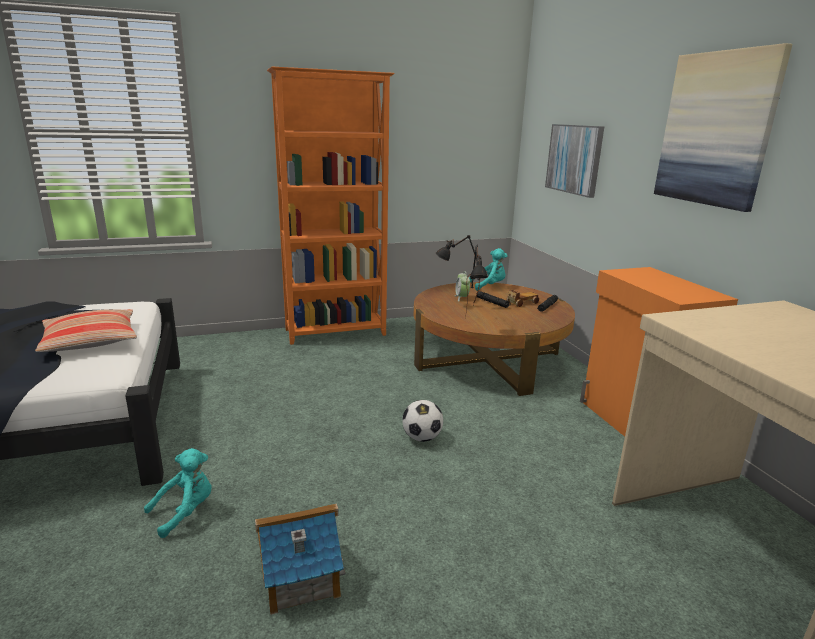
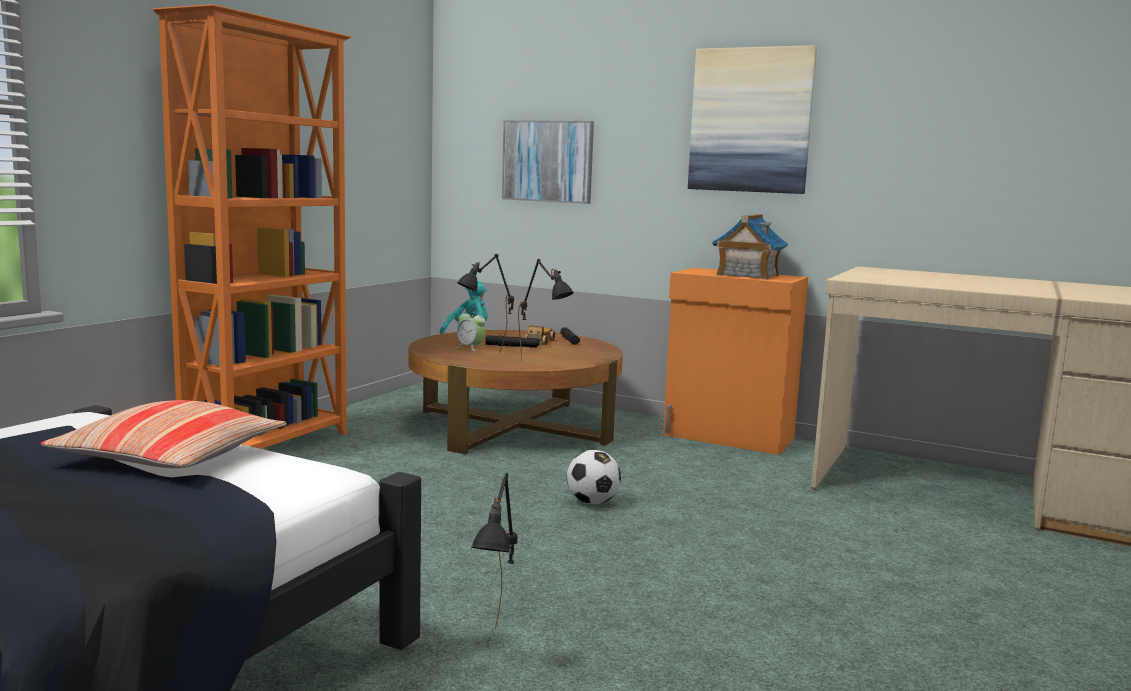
camera: 45 degrees left, 10 degrees down
turquoise plush toy [144,448,212,538] -> black table lamp [471,473,518,629]
toy house [255,503,345,615] -> toy house moved to [712,214,788,280]

